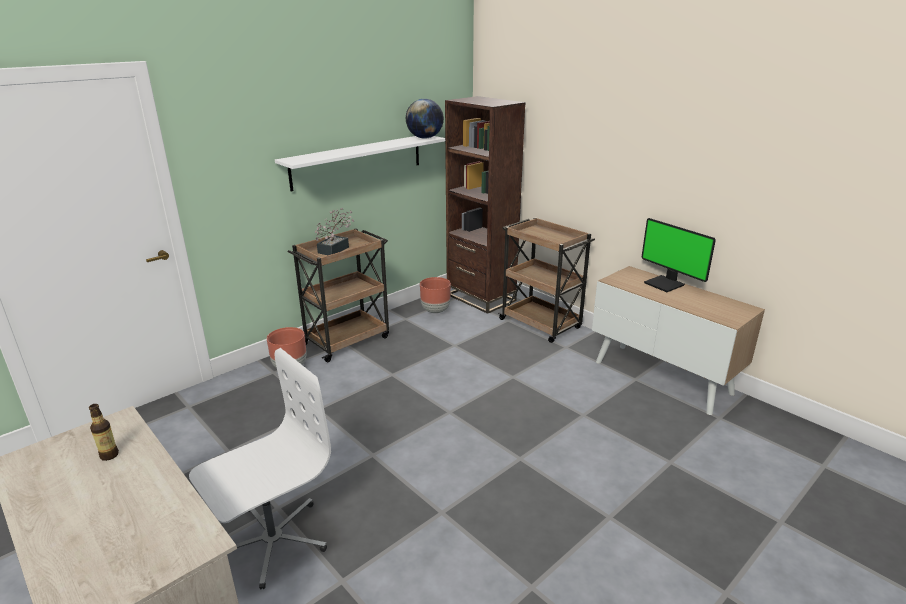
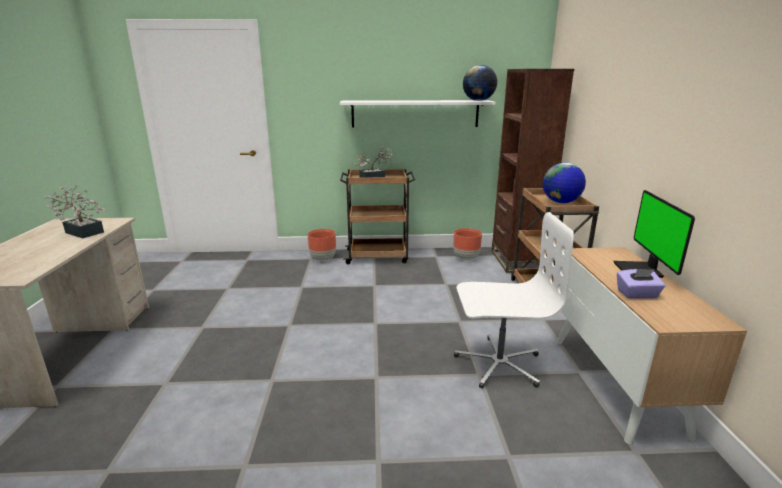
camera: 40 degrees right, 5 degrees down
bottle [89,404,119,461] -> potted plant [44,185,106,238]
white office chair [189,348,331,589] -> white office chair moved to [454,212,574,388]
none -> globe [543,163,586,203]
none -> purple tissue box [617,269,665,299]

